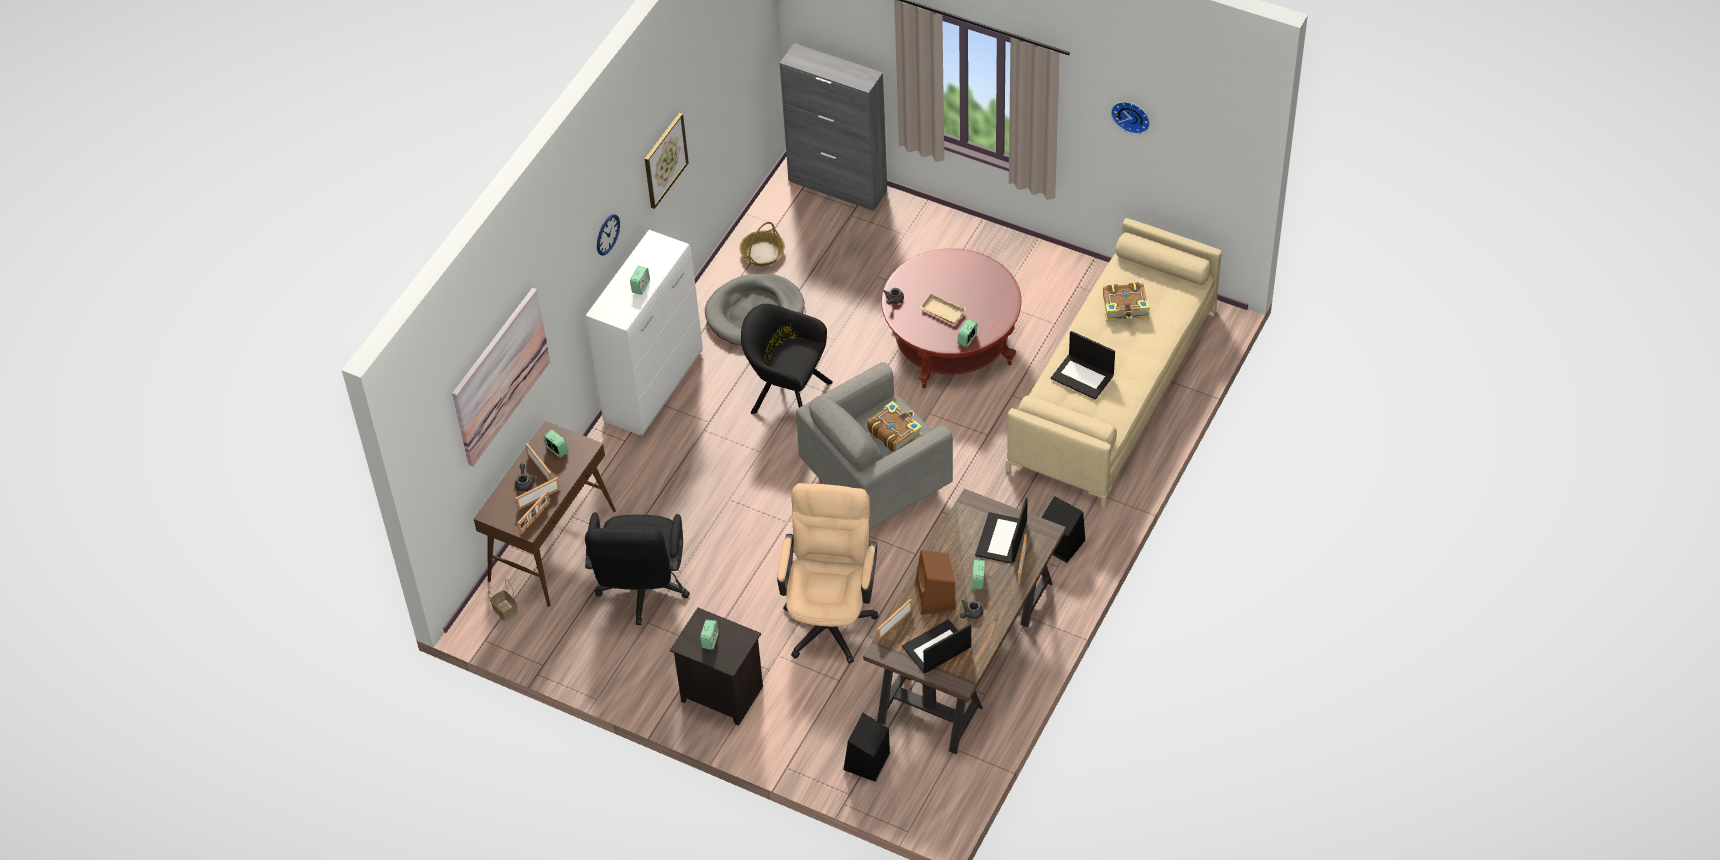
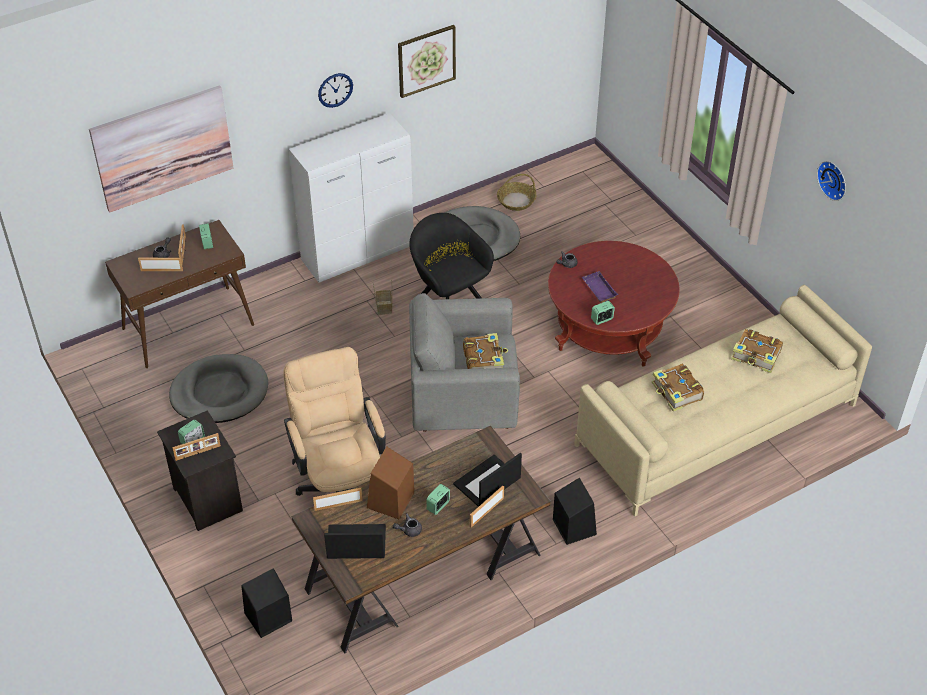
camera: 30 degrees right, 5 degrees down
basket [488,579,518,621] -> basket moved to [373,280,393,315]
picture frame [517,491,550,535] -> picture frame moved to [172,433,221,461]
black office chair [585,512,690,625] -> grey dog bed [169,354,268,423]
alarm clock [630,266,650,295] -> none
beige office chair [777,483,878,664] -> beige office chair turned 60 degrees counterclockwise [283,347,386,496]
grey cabinet [779,43,887,211] -> none
beige tray [919,293,966,324] -> purple tray [582,271,618,303]
laptop [1051,331,1115,400] -> book [652,364,704,412]

